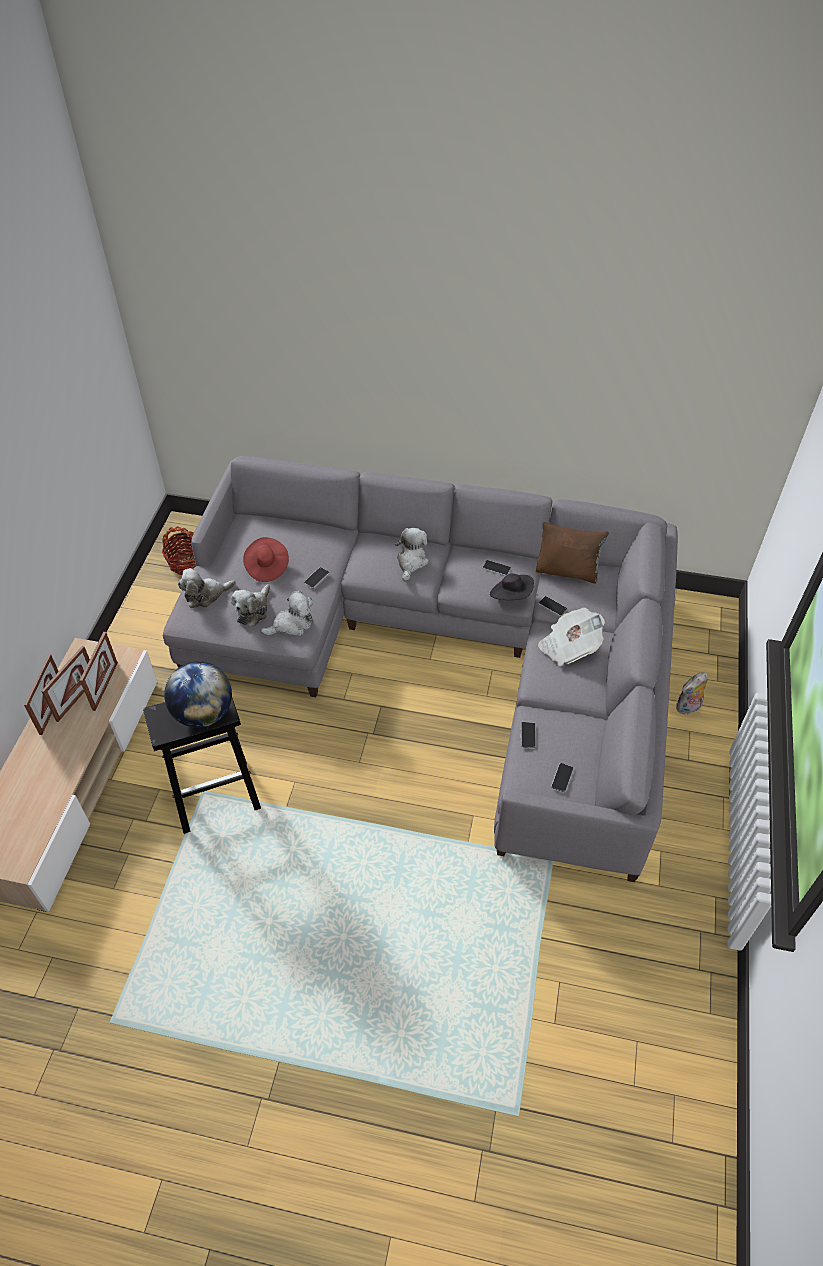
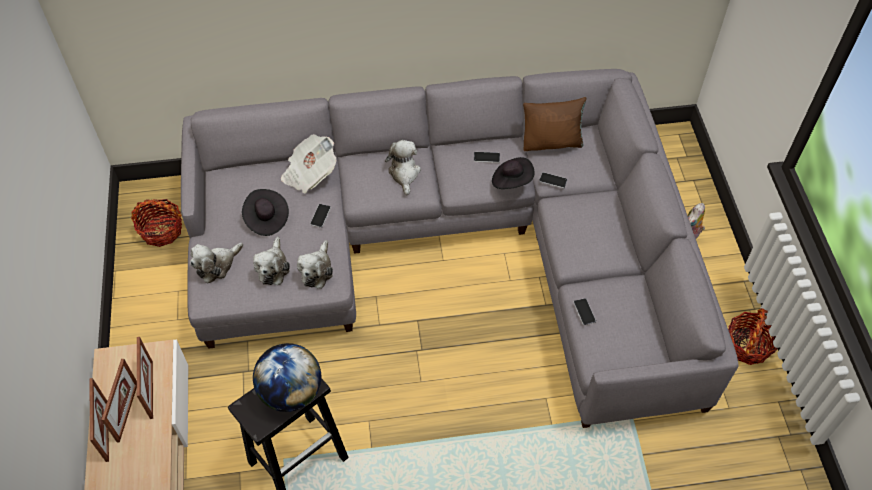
camera: 20 degrees left, 5 degrees up
red hat [243,537,289,582] -> black hat [242,189,289,236]
plush toy [261,591,313,636] -> plush toy turned 150 degrees clockwise [297,240,333,289]
newspaper [538,608,605,666] -> newspaper moved to [281,134,336,193]
phone [551,763,574,793] -> none
none -> basket [728,308,778,365]

